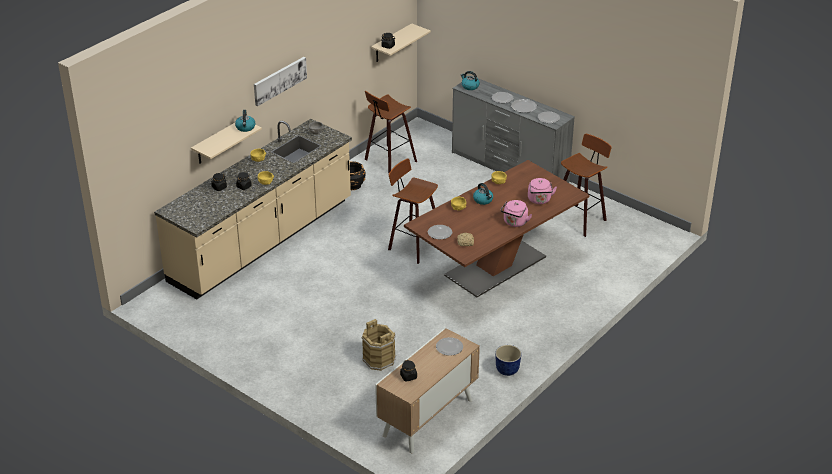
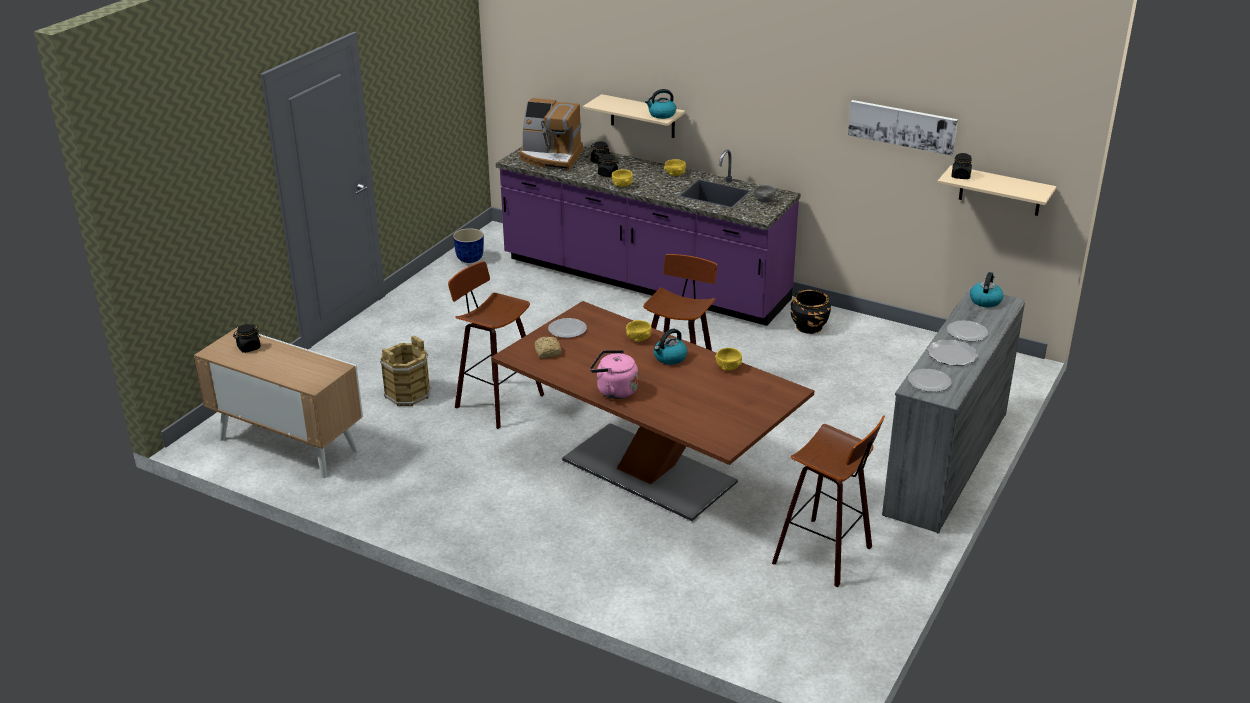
camera: 80 degrees right, 5 degrees down
beige counter [154,119,352,299] -> purple counter [496,146,801,326]
picture [254,57,307,106] -> picture moved to [848,100,958,156]
stool [365,91,417,173] -> stool moved to [448,261,544,429]
plate [436,337,463,356] -> none
planter [495,345,522,376] -> planter moved to [453,228,484,263]
pink kettle [528,178,557,204] -> none
none -> coffee machine [519,98,583,171]

